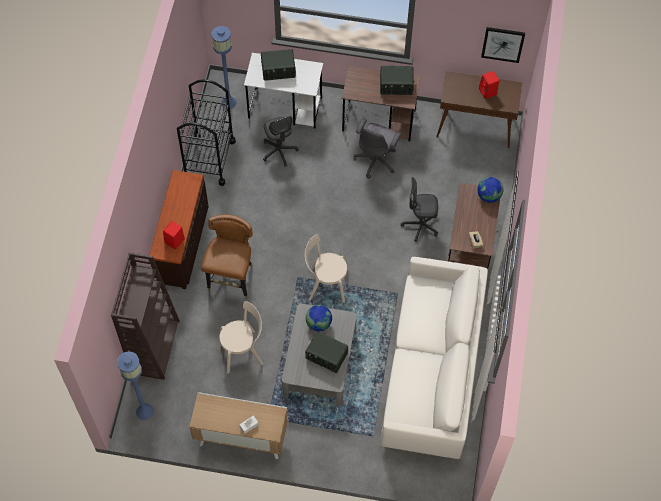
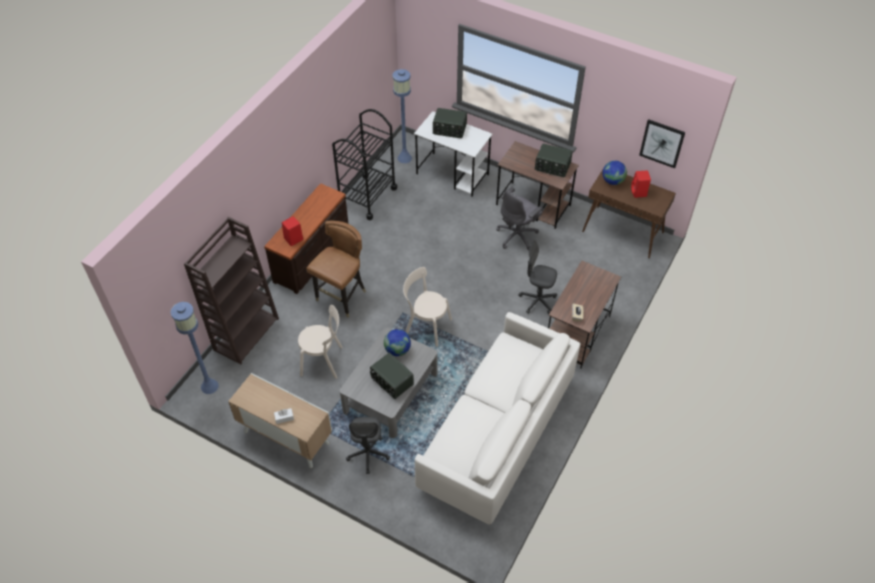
camera: 20 degrees right, 10 degrees down
grey office chair [263,116,299,166] -> grey office chair moved to [346,417,390,474]
globe [478,177,503,203] -> globe moved to [602,161,627,185]

